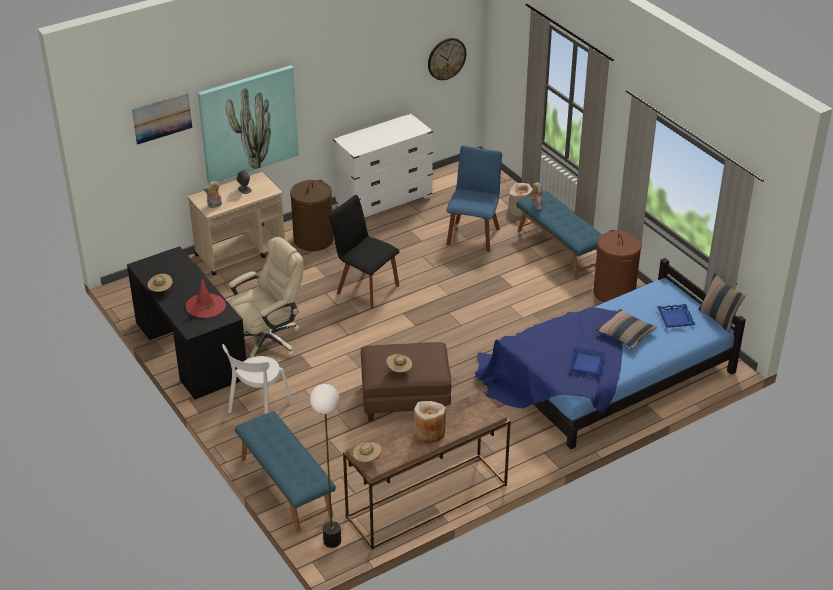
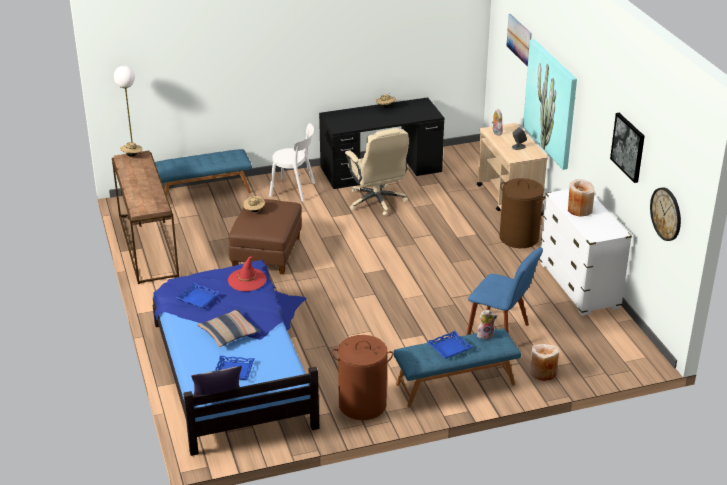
camera: 105 degrees right, 5 degrees down
red hat [186,279,226,318] -> red hat moved to [228,257,267,291]
white chair [222,344,293,414] -> white chair turned 150 degrees clockwise [269,123,315,202]
black chair [329,195,400,309] -> none
beige vase [414,401,445,443] -> beige vase moved to [568,179,595,217]
none -> blue tray [427,331,473,359]
none -> picture [610,113,645,183]

